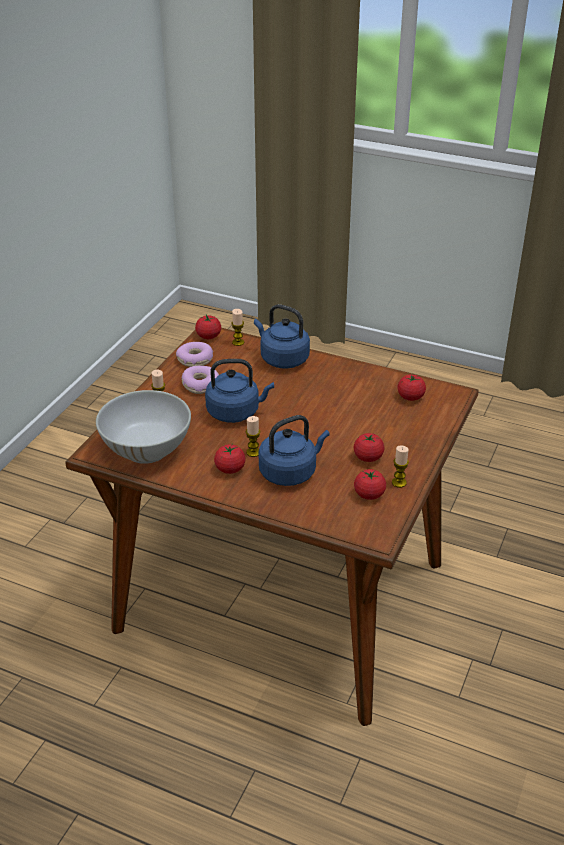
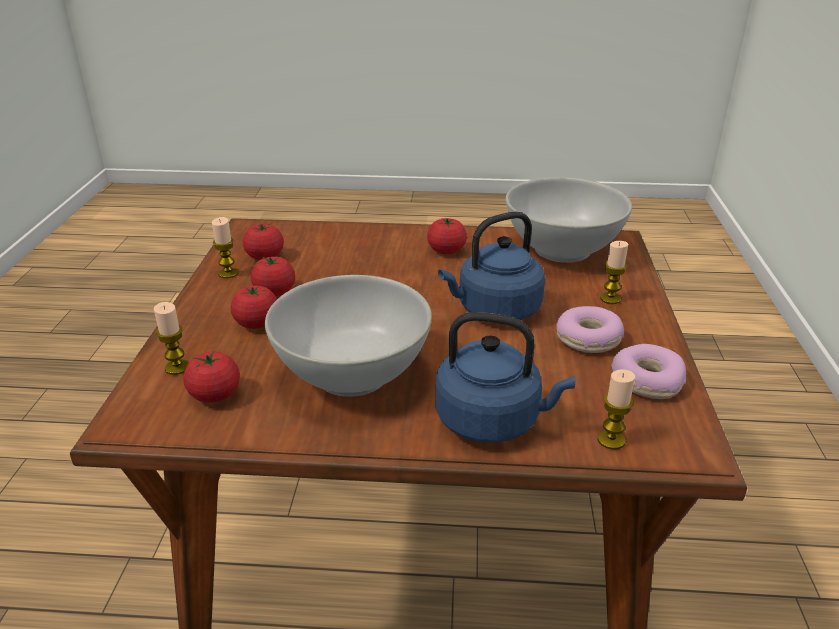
camera: 160 degrees right, 5 degrees down
tomato [195,315,221,339] -> tomato moved to [230,285,277,329]
candle [246,416,260,457] -> candle moved to [154,302,189,375]
blue kettle [258,415,330,486] -> none
none -> white bowl [265,275,432,397]

